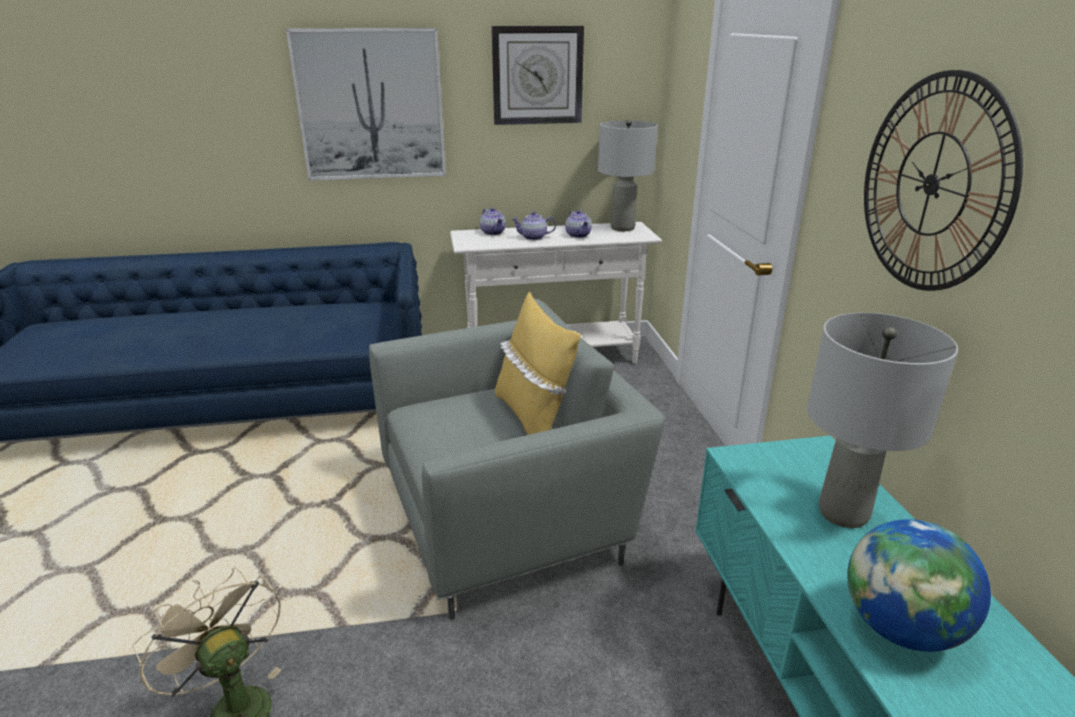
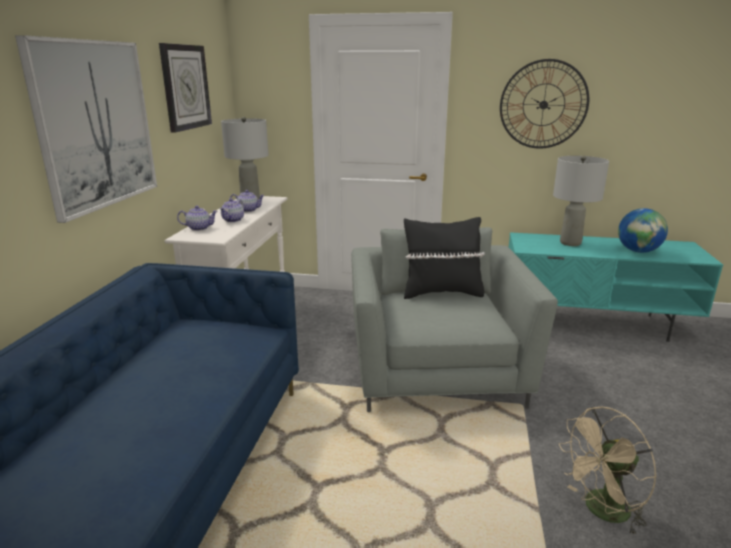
camera: 70 degrees left, 5 degrees down
yellow pillow [495,292,581,435] -> black pillow [404,217,485,299]

